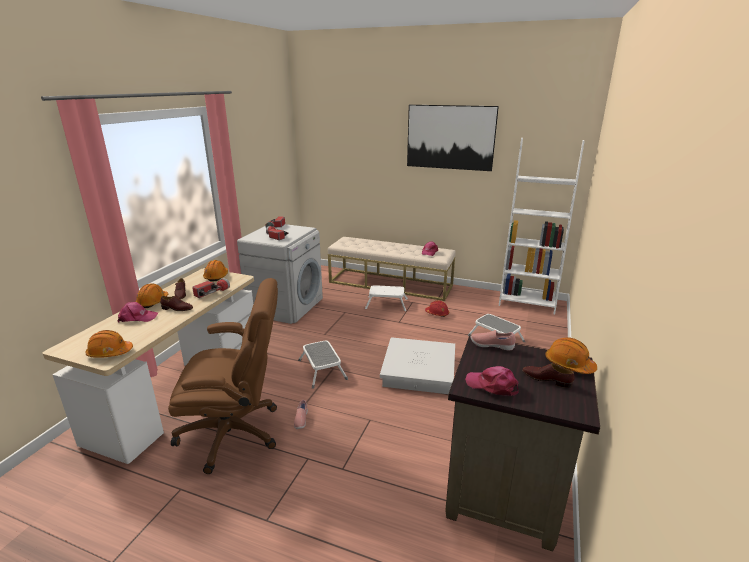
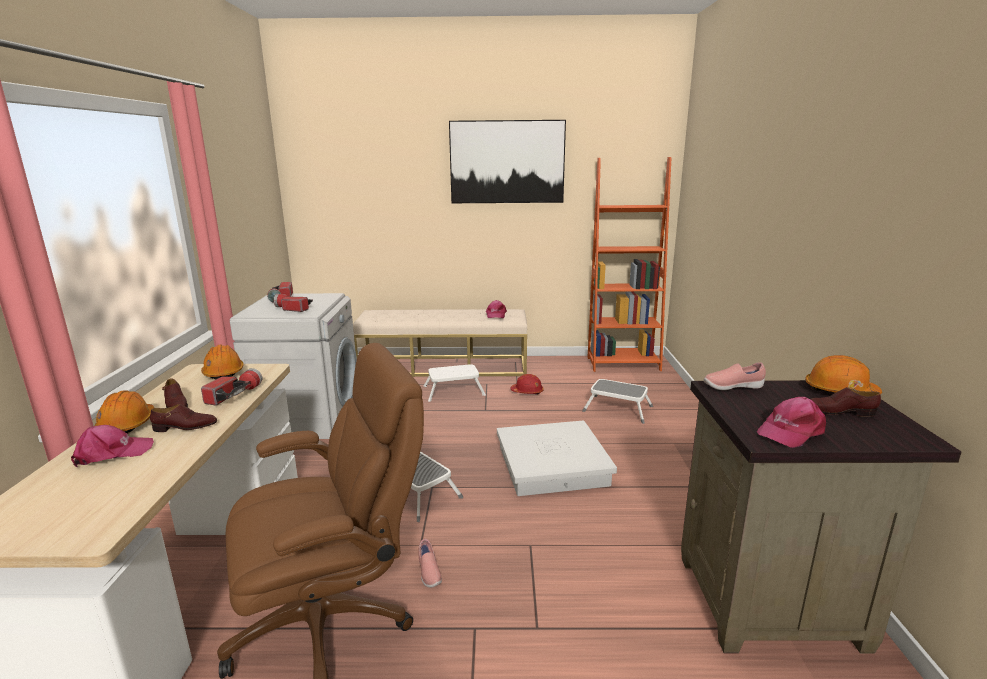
camera: 20 degrees left, 5 degrees down
orange hard hat [85,330,133,358] -> none
pink cap [465,366,519,396] -> pink cap turned 45 degrees counterclockwise [757,397,826,448]
white bookcase [499,138,585,315] -> orange bookcase [588,157,672,372]

